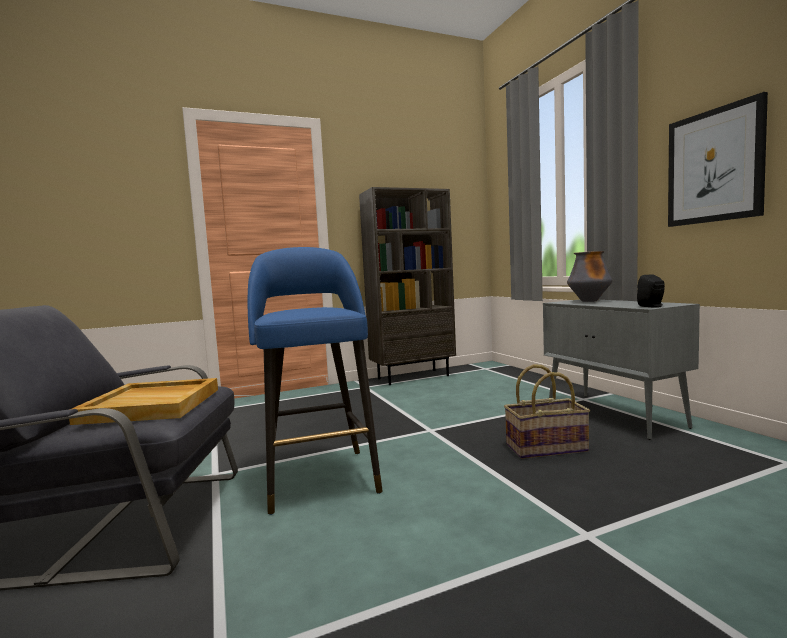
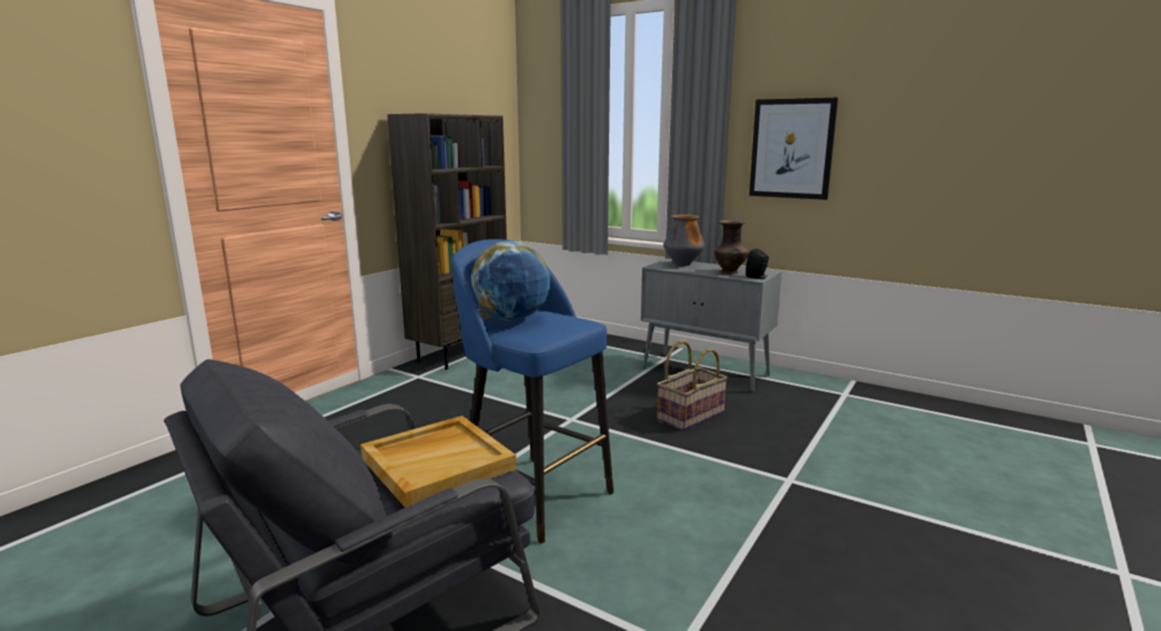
camera: 35 degrees left, 10 degrees up
none -> globe [471,241,550,321]
none -> brown vase [714,220,748,274]

